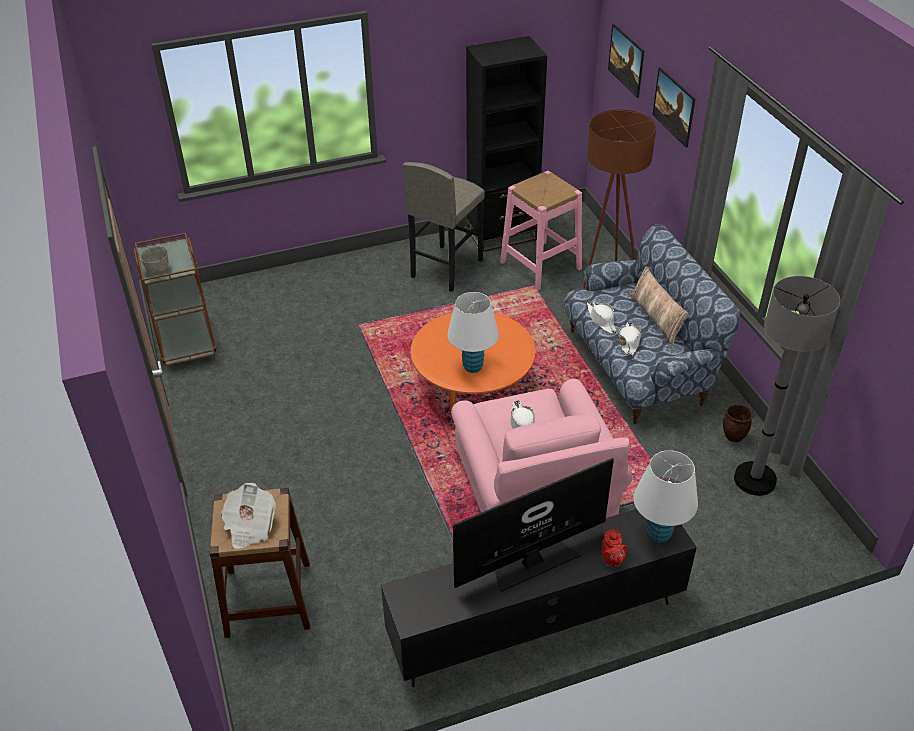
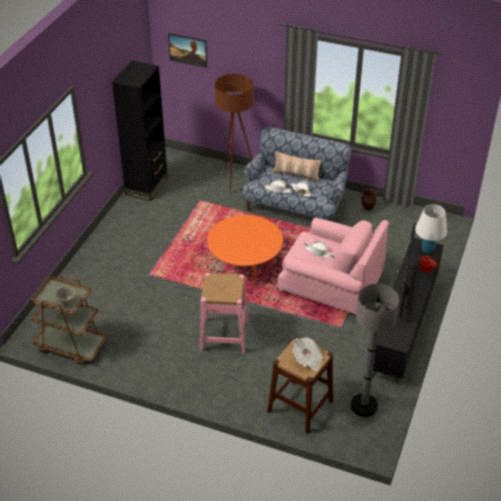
camera: 50 degrees left, 0 degrees up
grey stool [403,162,485,292] -> none
white table lamp [447,292,499,373] -> none
pink stool [500,171,582,290] -> pink stool moved to [199,273,248,354]
picture [652,67,695,148] -> none
grey floor lamp [734,276,840,496] -> grey floor lamp moved to [351,284,399,417]

